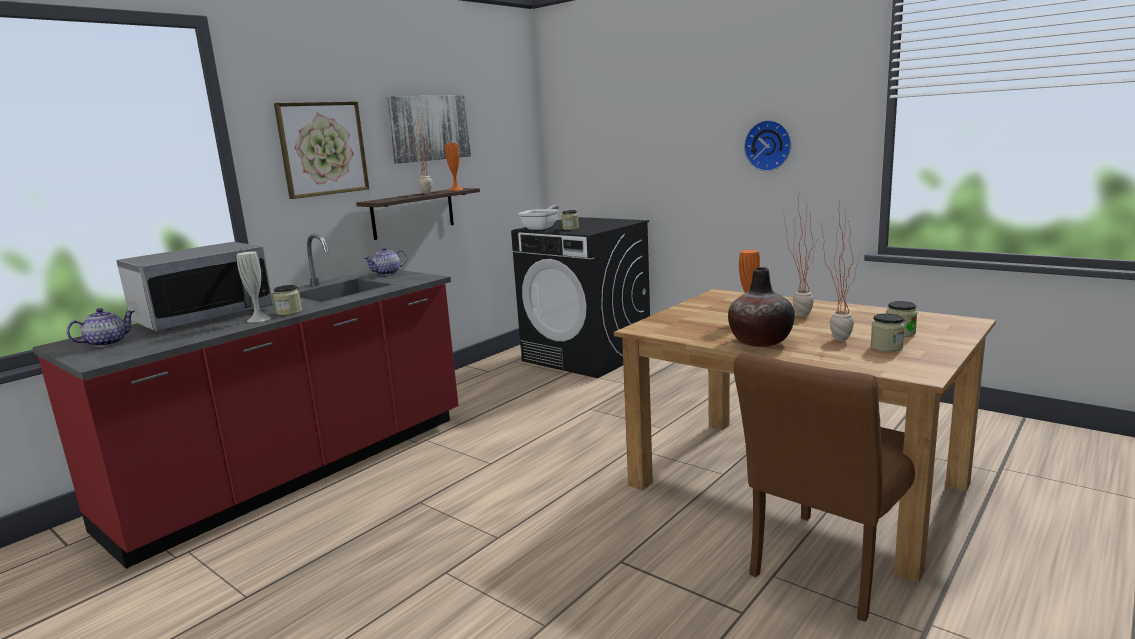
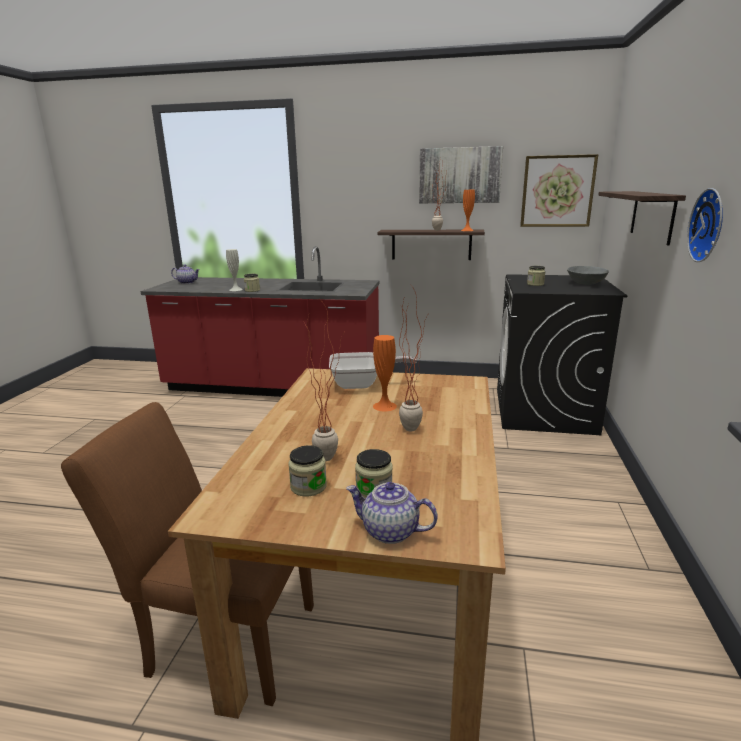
camera: 60 degrees right, 5 degrees up
microwave [116,242,273,331] -> none
picture [274,101,369,199] -> picture moved to [520,154,598,227]
teapot [364,247,407,275] -> teapot moved to [346,482,438,544]
frying pan [518,205,559,230] -> frying pan moved to [329,352,417,389]
vase [728,267,795,347] -> none
none -> grey bowl [567,266,609,285]
none -> shelf [598,191,686,245]

